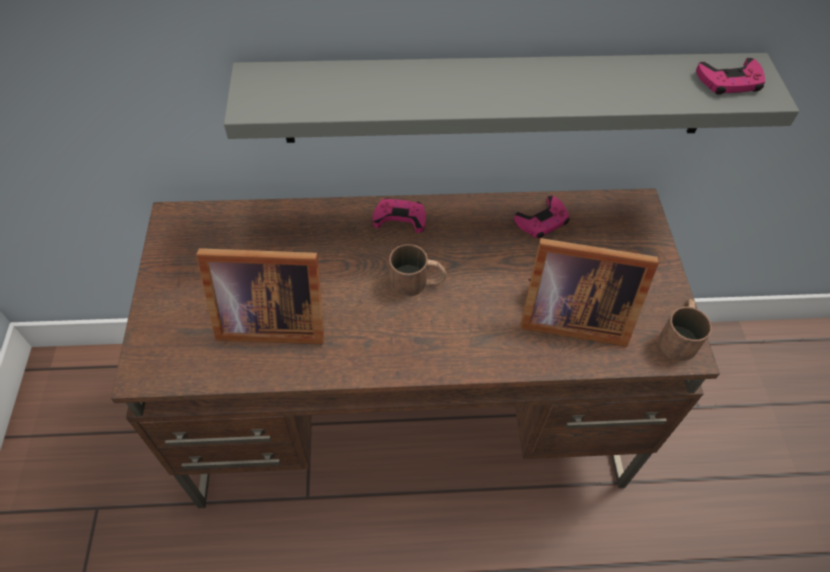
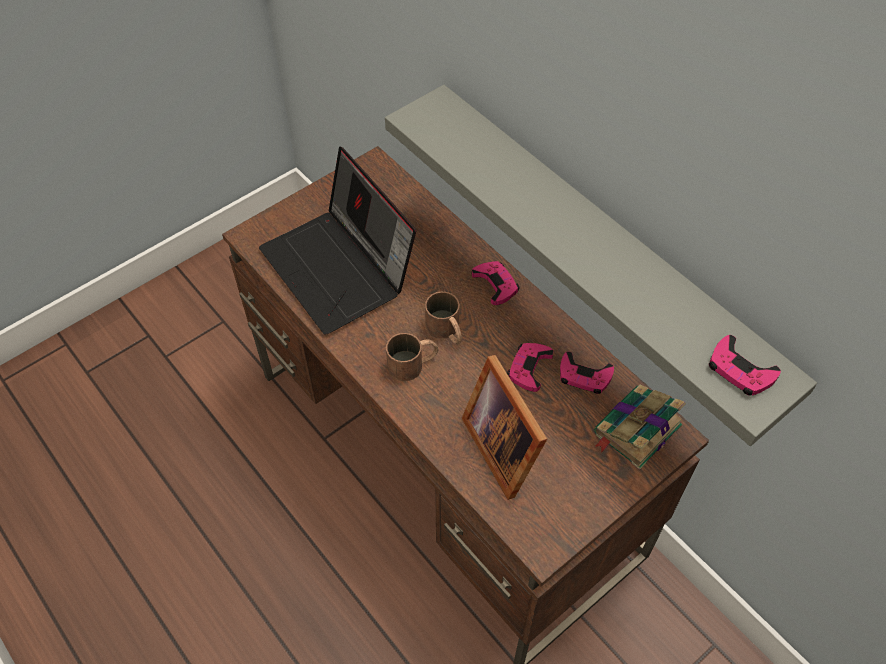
camera: 55 degrees right, 0 degrees up
picture frame [196,248,324,344] -> laptop [259,147,416,334]
brown mug [658,299,712,361] -> brown mug moved to [386,333,438,381]
none -> pink game controller [507,343,554,392]
none -> book [594,385,686,470]

